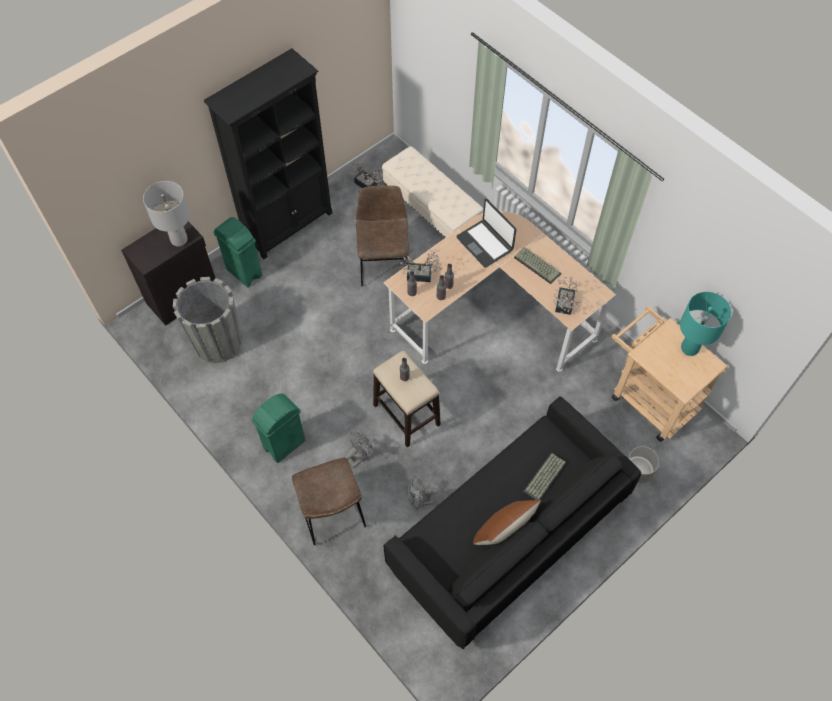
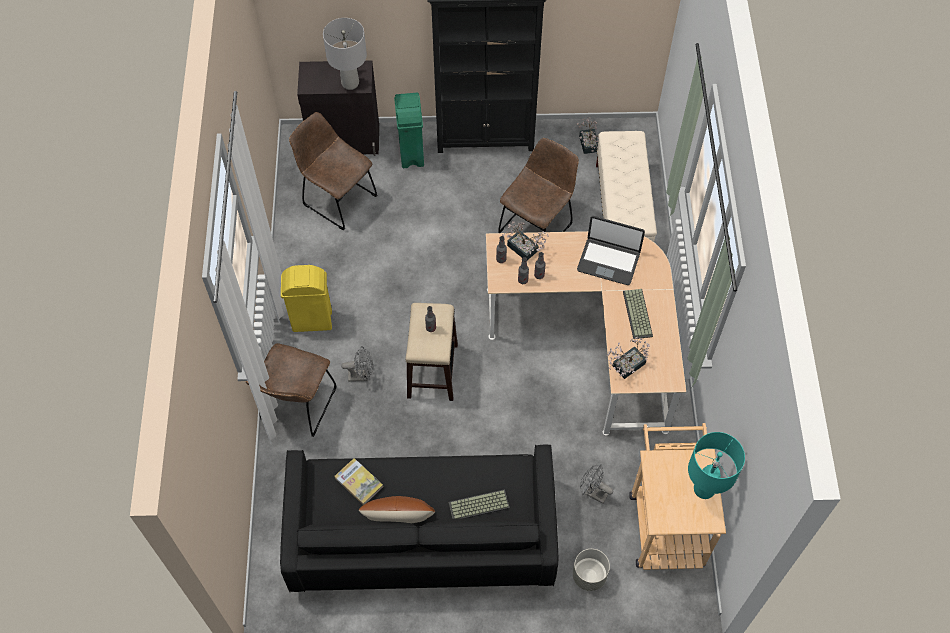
camera: 40 degrees right, 0 degrees up
grey planter [173,277,241,363] -> brown chair [289,112,377,231]
green trash can [251,394,305,463] -> yellow trash can [281,265,332,332]
grey fan [407,476,438,509] -> grey fan moved to [580,464,613,504]
laptop [456,198,516,268] -> laptop turned 75 degrees counterclockwise [577,216,645,285]
none -> book [334,458,383,505]

